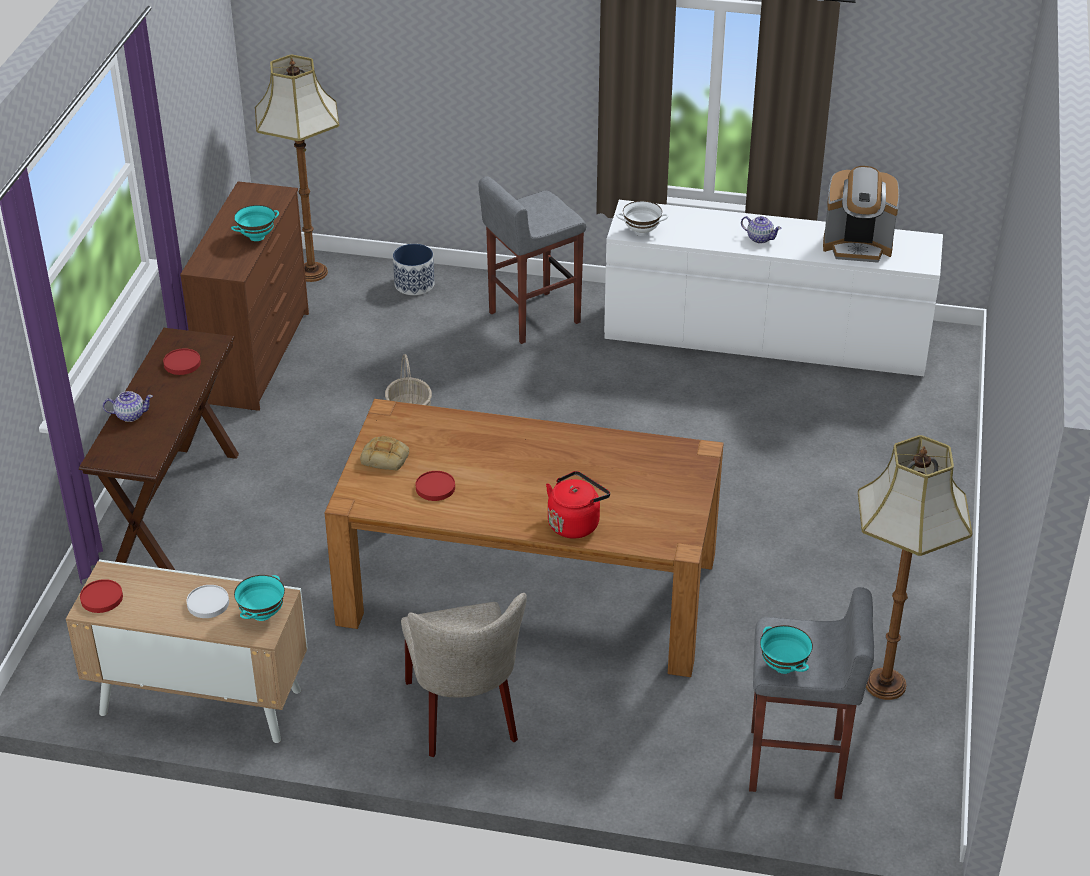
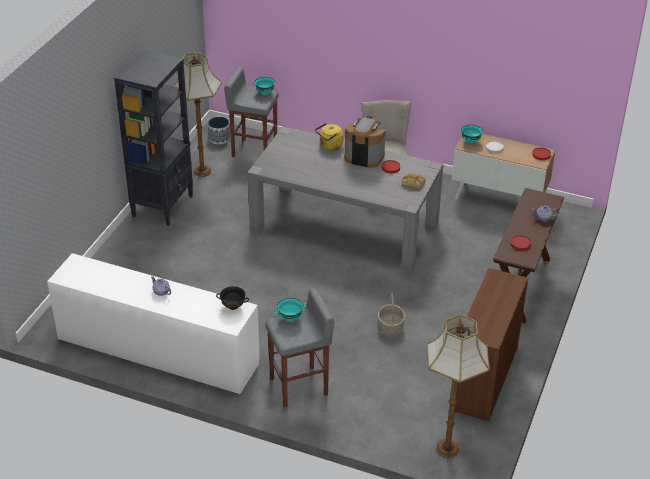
camera: 170 degrees left, 0 degrees up
turquoise bowl [231,205,279,241] -> turquoise bowl moved to [274,298,306,322]
brown dining table [325,399,724,677] -> grey dining table [248,127,444,273]
planter [393,244,435,295] -> planter moved to [208,117,230,144]
red kettle [546,471,610,538] -> yellow kettle [315,123,343,151]
white bowl [616,201,668,236] -> black bowl [216,286,249,310]
coffee machine [823,166,899,263] -> coffee machine moved to [344,116,386,168]
none -> black bookcase [114,50,193,226]

